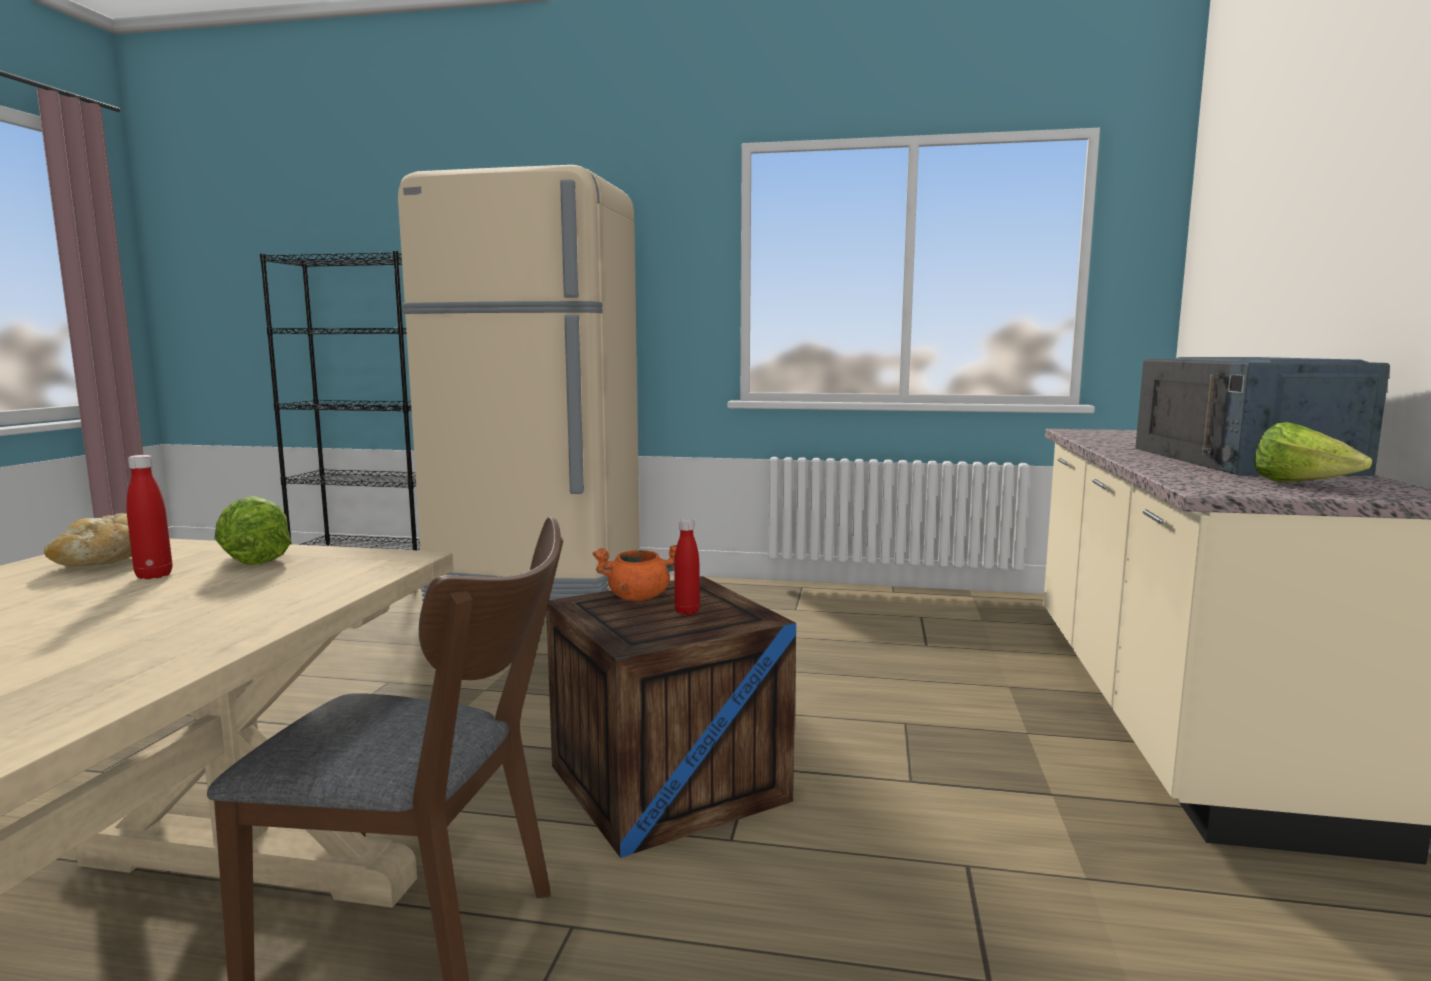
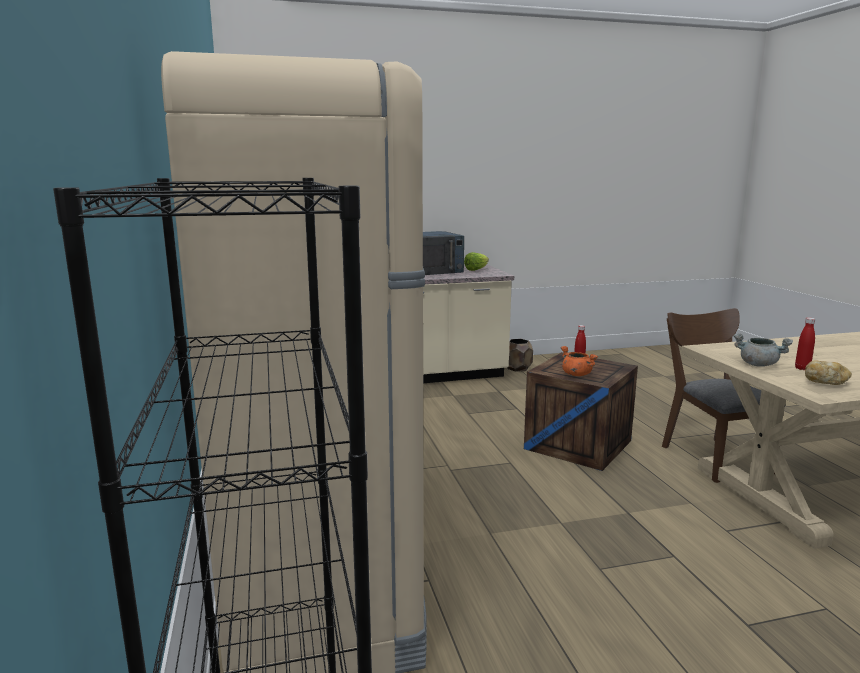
camera: 115 degrees left, 5 degrees up
lettuce [214,496,291,565] -> grey cooking pot [734,333,793,367]
none -> brown planter [507,339,533,372]

